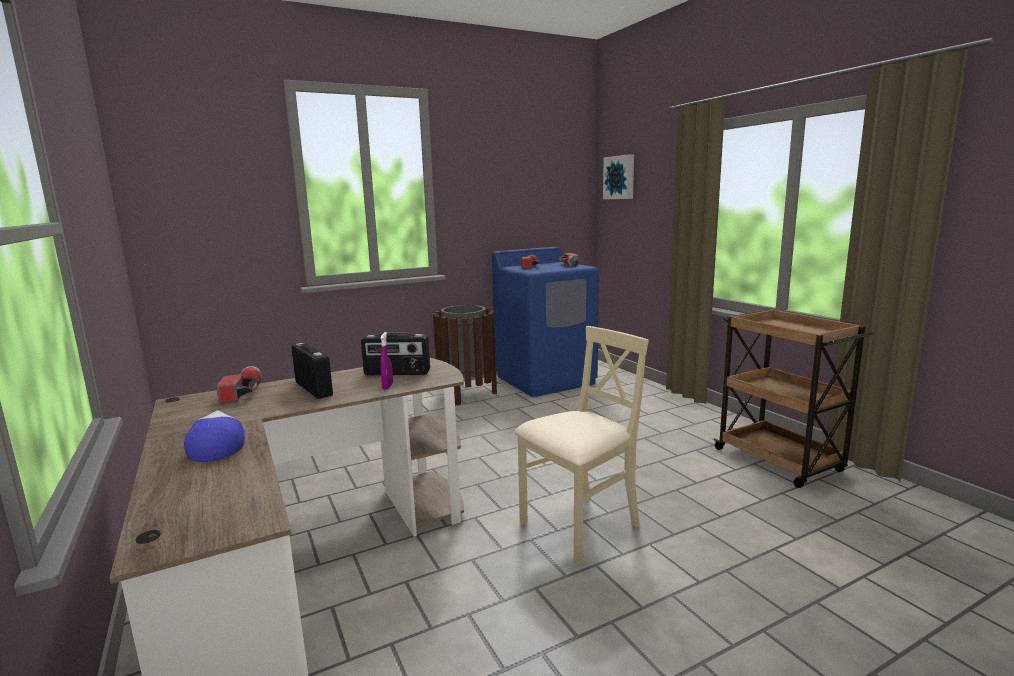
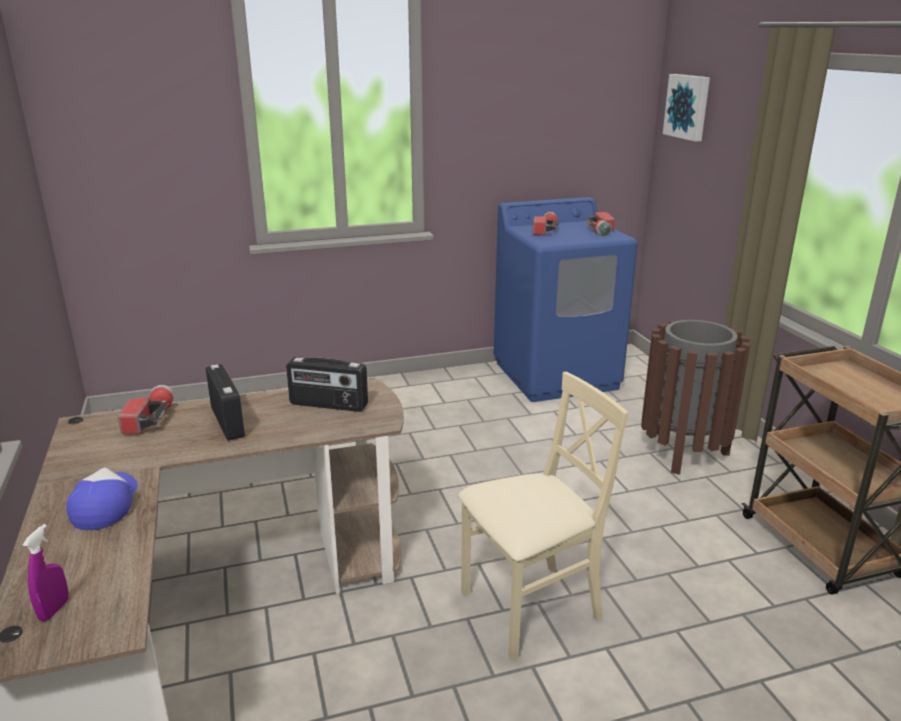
camera: 10 degrees right, 10 degrees up
purple spray bottle [380,332,393,389] -> purple spray bottle moved to [23,524,69,621]
brown trash can [433,305,497,405] -> brown trash can moved to [641,320,751,475]

